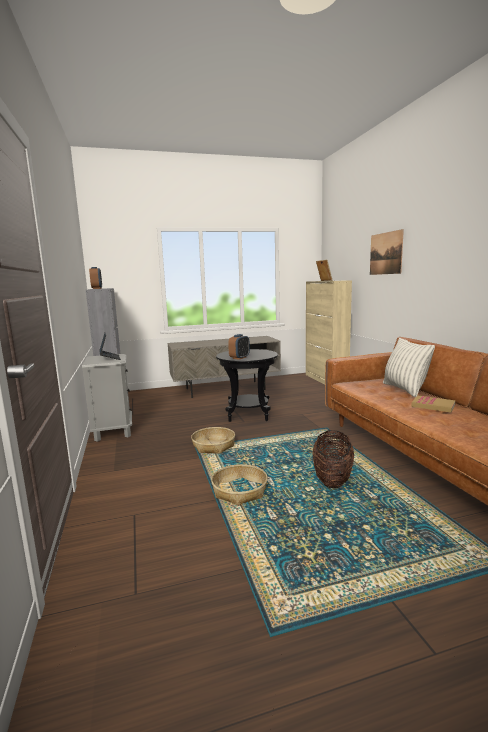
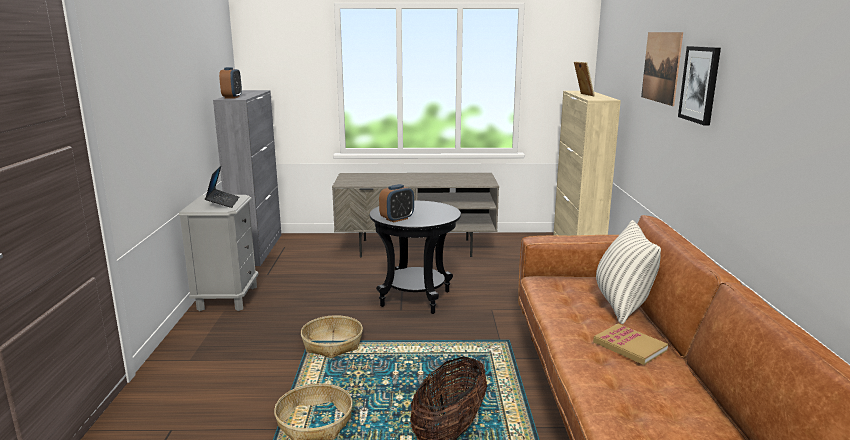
camera: 15 degrees right, 5 degrees up
none -> picture [678,46,721,126]

